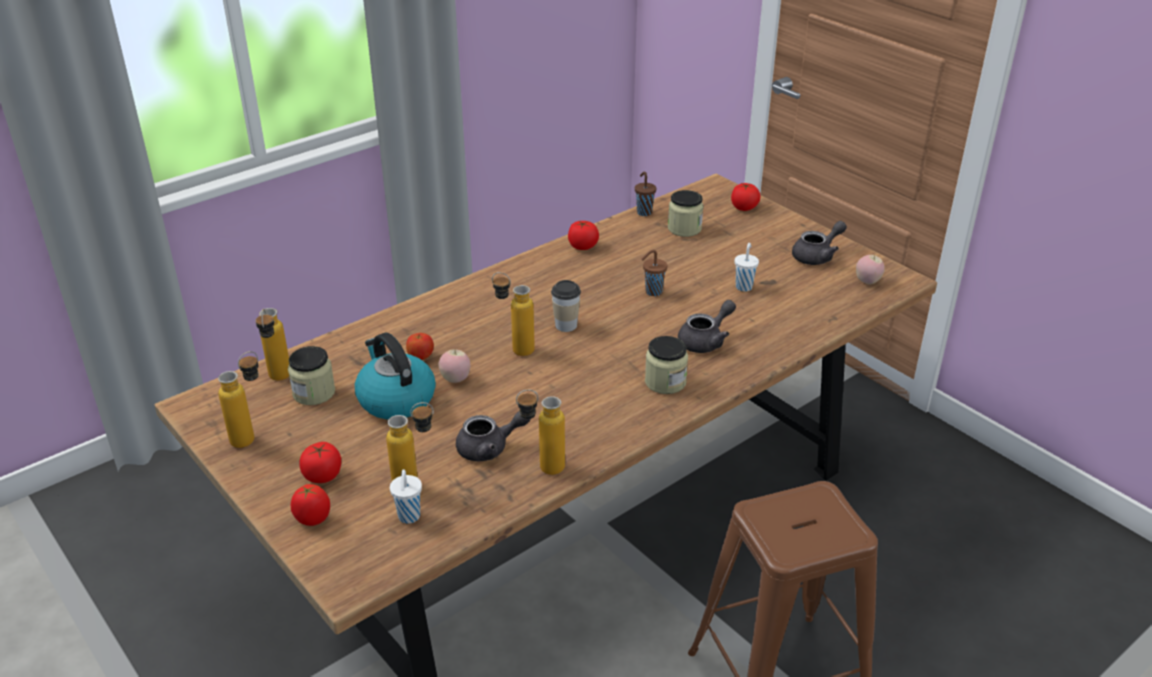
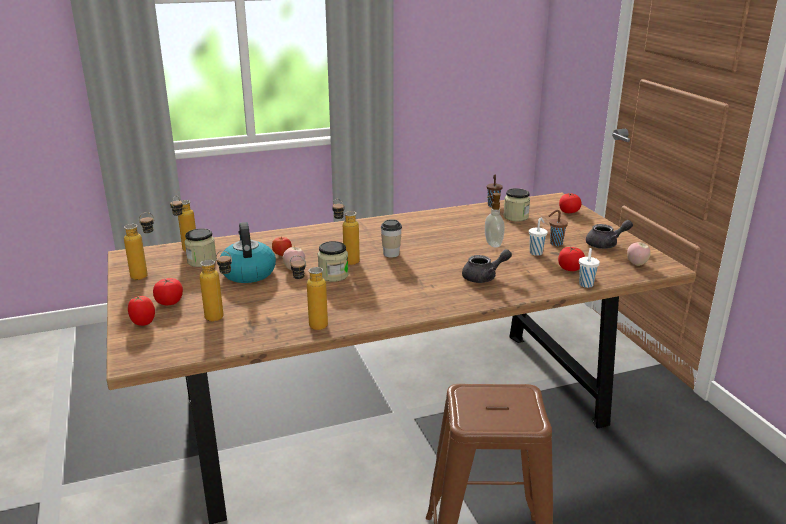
camera: 20 degrees right, 10 degrees down
white cup [390,470,422,524] -> white cup moved to [579,248,600,288]
grey teapot [456,411,531,461] -> none
tomato [568,220,599,250] -> tomato moved to [558,247,585,271]
brown cup [642,250,667,296] -> brown cup moved to [548,210,568,246]
jar [645,336,688,394] -> jar moved to [318,241,349,282]
none -> soap dispenser [485,193,505,247]

